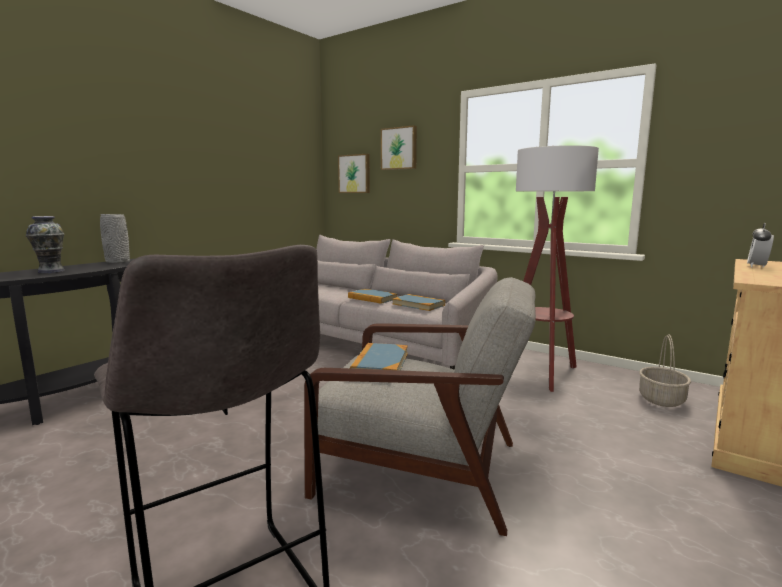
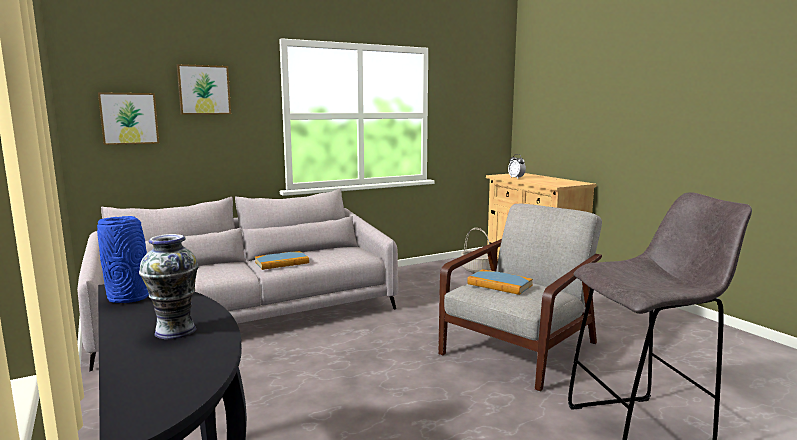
camera: 65 degrees left, 0 degrees up
grey vase [100,214,130,263] -> blue vase [97,216,149,303]
book [392,294,445,311] -> none
floor lamp [516,145,599,392] -> none

